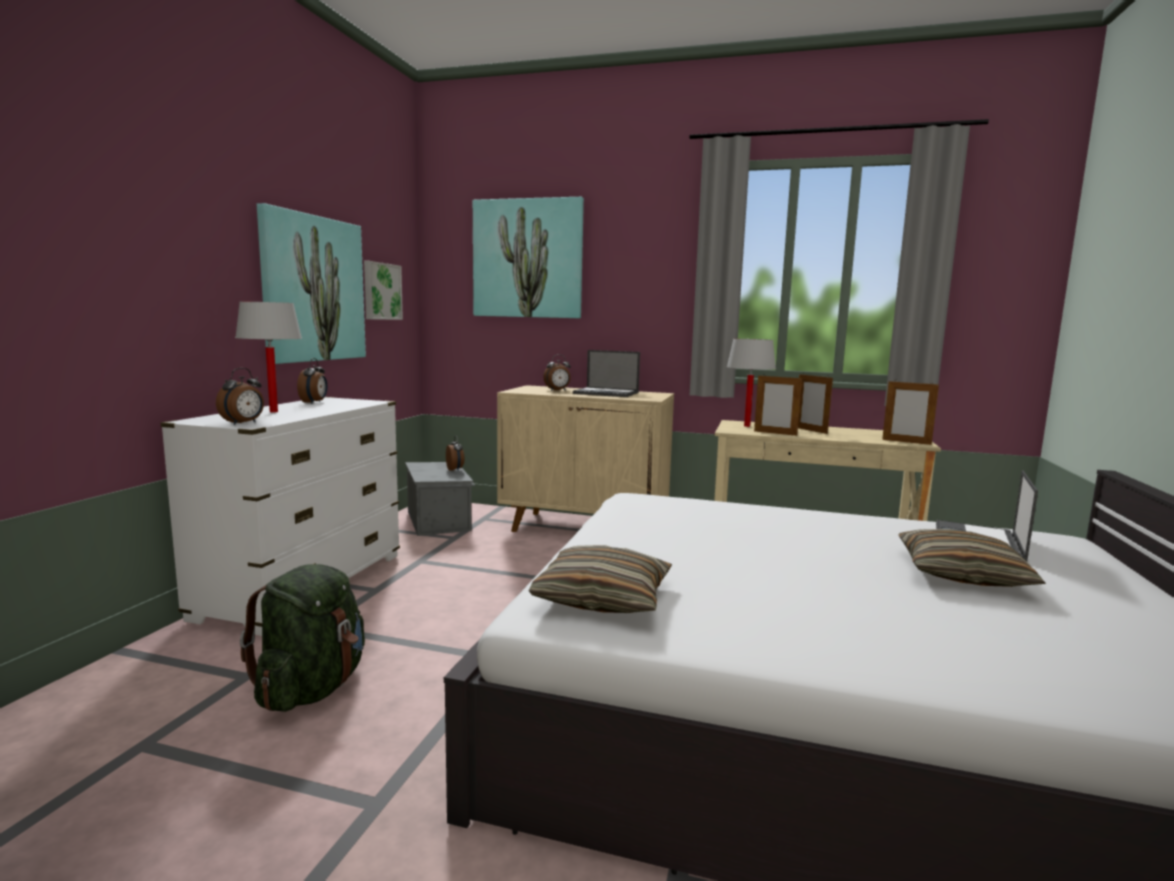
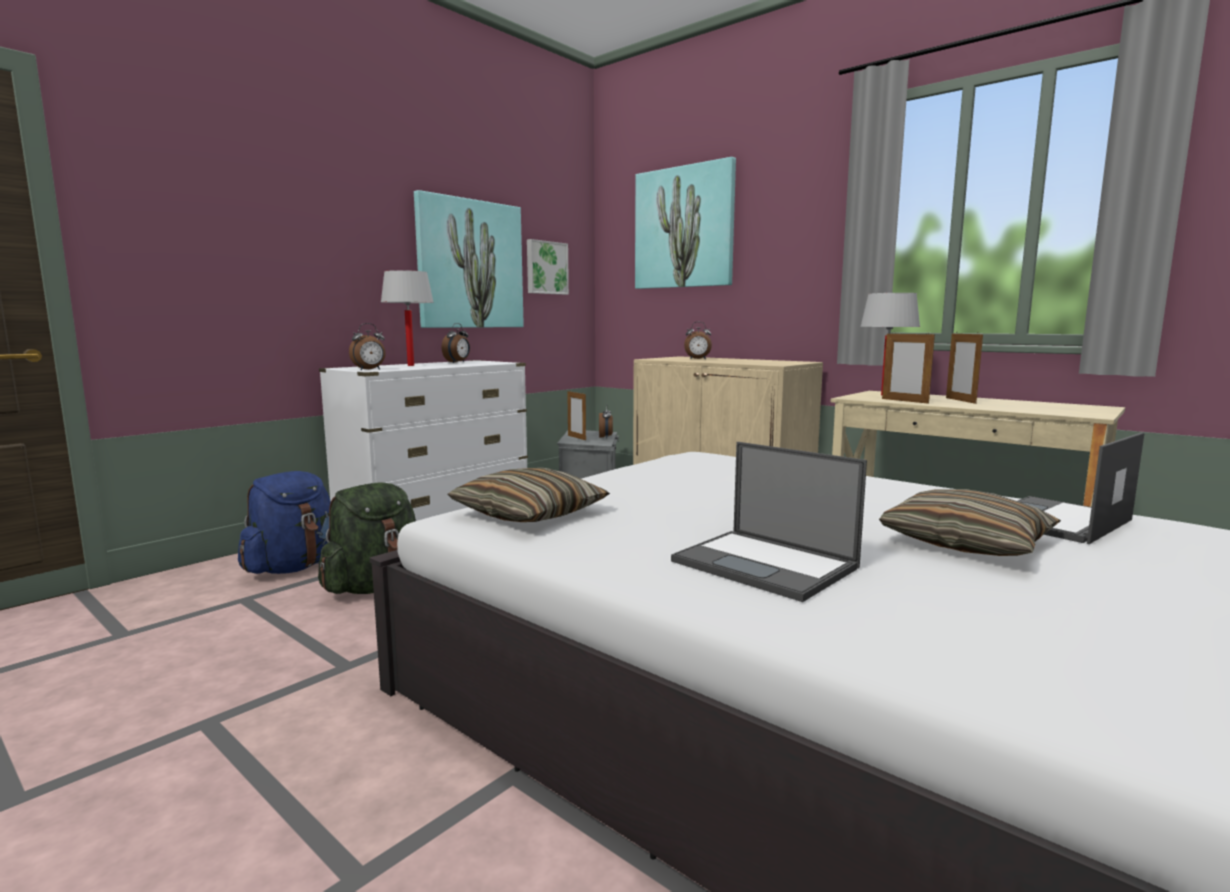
camera: 25 degrees right, 0 degrees up
laptop [573,350,640,397] -> laptop moved to [671,442,867,602]
picture frame [882,381,939,445] -> picture frame moved to [567,391,586,440]
none -> blue backpack [238,471,331,574]

